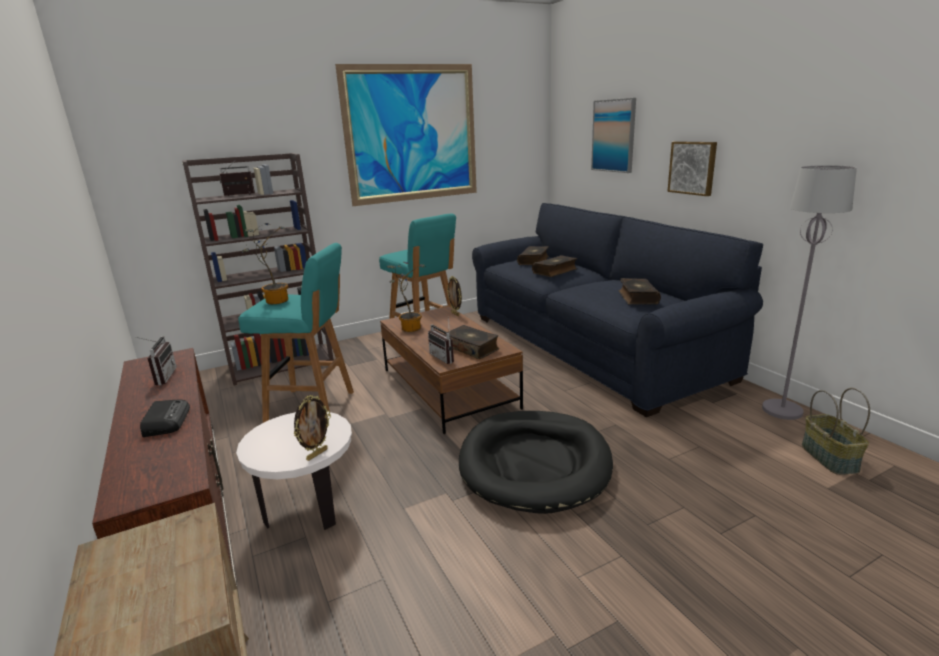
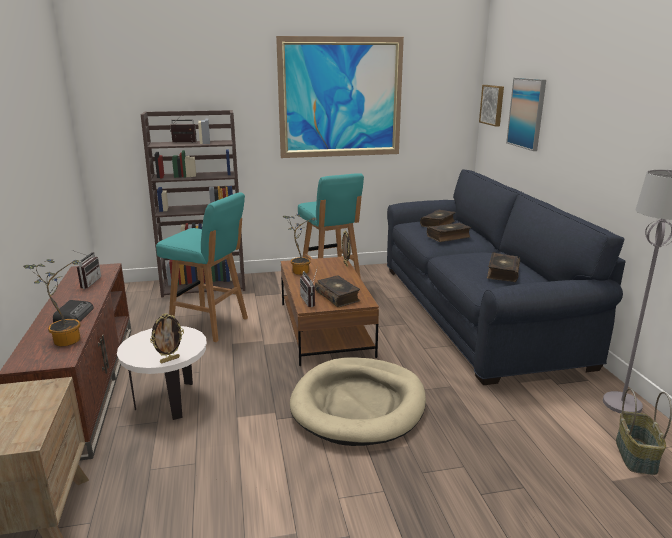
camera: 15 degrees right, 0 degrees up
potted plant [242,223,288,304] -> potted plant moved to [23,259,81,346]
black dog bed [459,411,613,514] -> beige dog bed [290,357,426,446]
picture [667,141,717,196] -> picture moved to [479,85,504,127]

